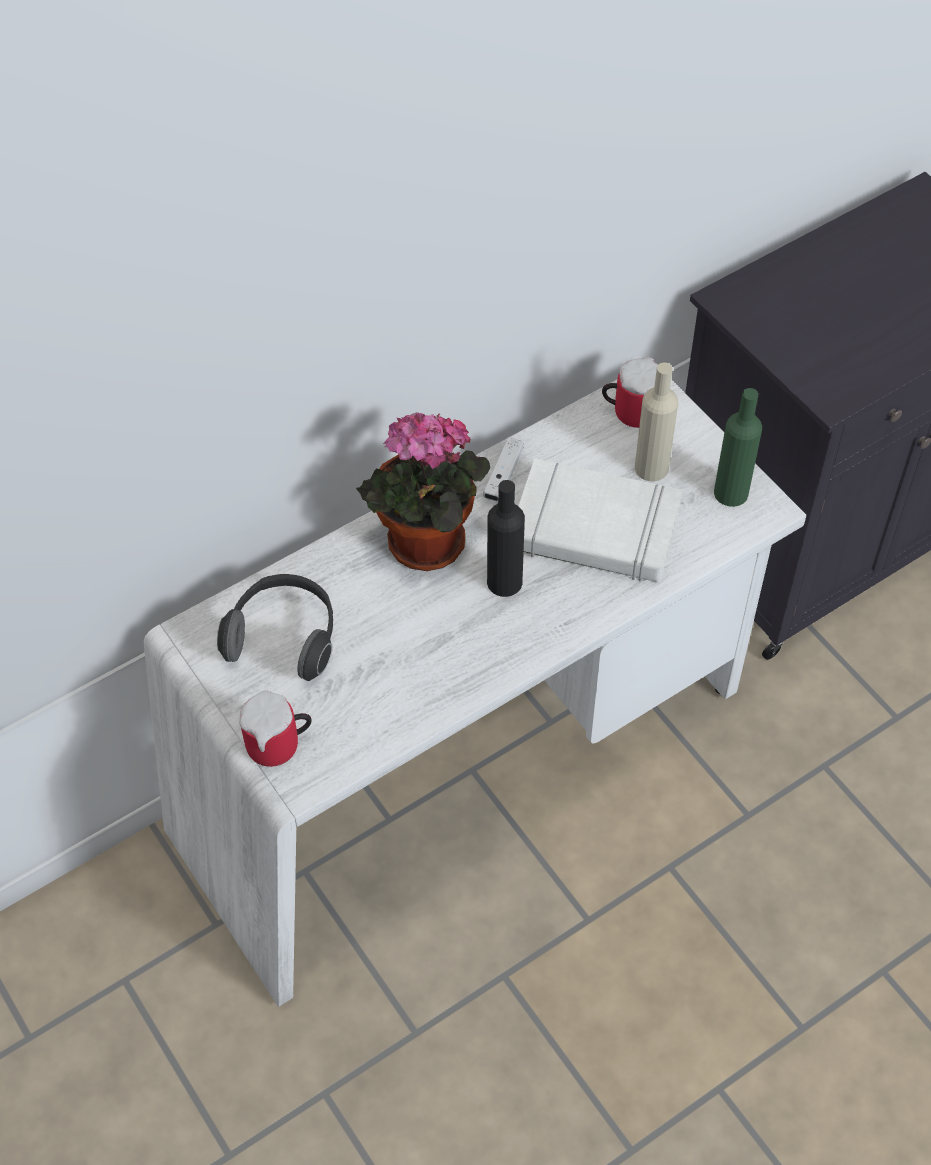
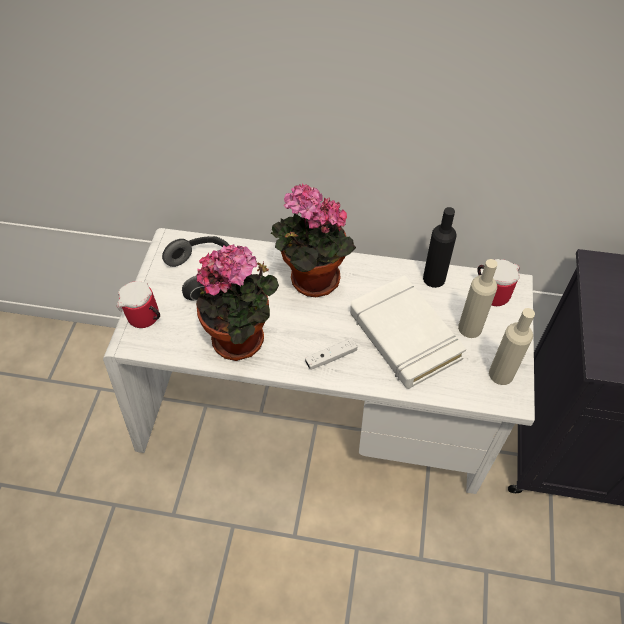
camera: 45 degrees right, 0 degrees up
white game controller [483,437,524,501] -> white game controller moved to [305,338,358,370]
black bottle [487,480,525,597] -> black bottle moved to [423,207,457,288]
green bottle [714,388,762,507] -> beige bottle [489,308,535,385]
none -> potted plant [196,244,279,361]

